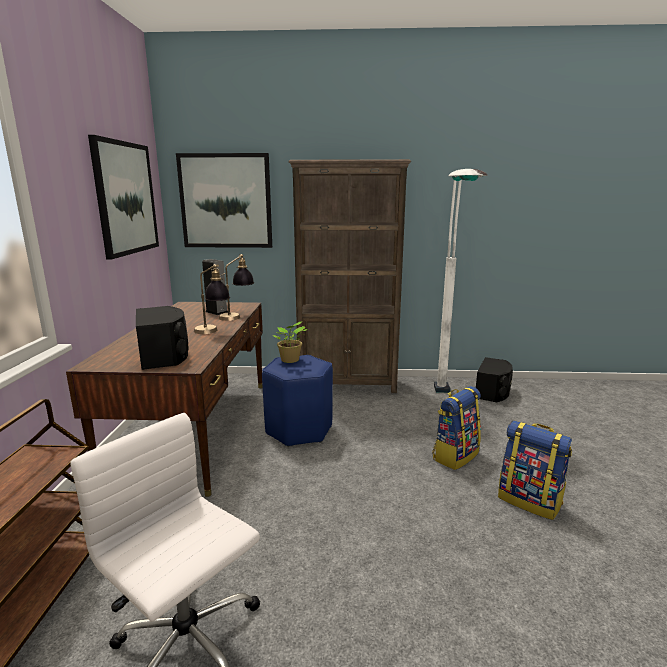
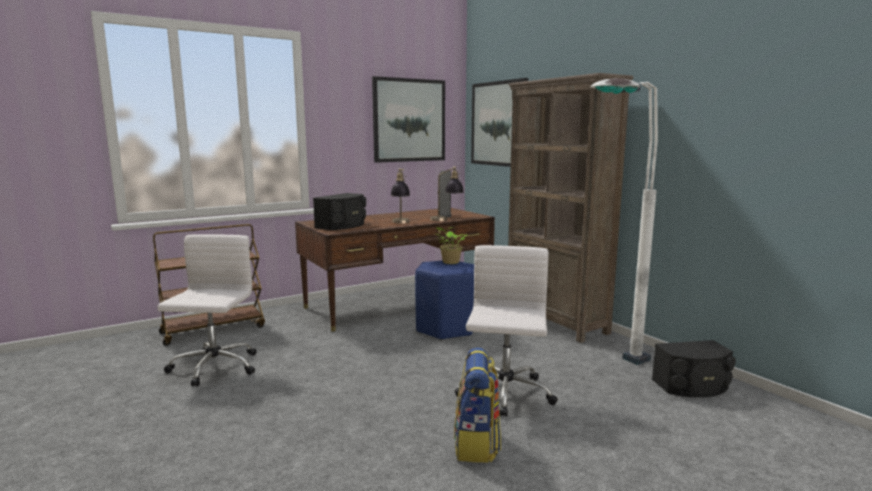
camera: 55 degrees right, 5 degrees down
backpack [432,386,481,470] -> white office chair [455,245,558,417]

